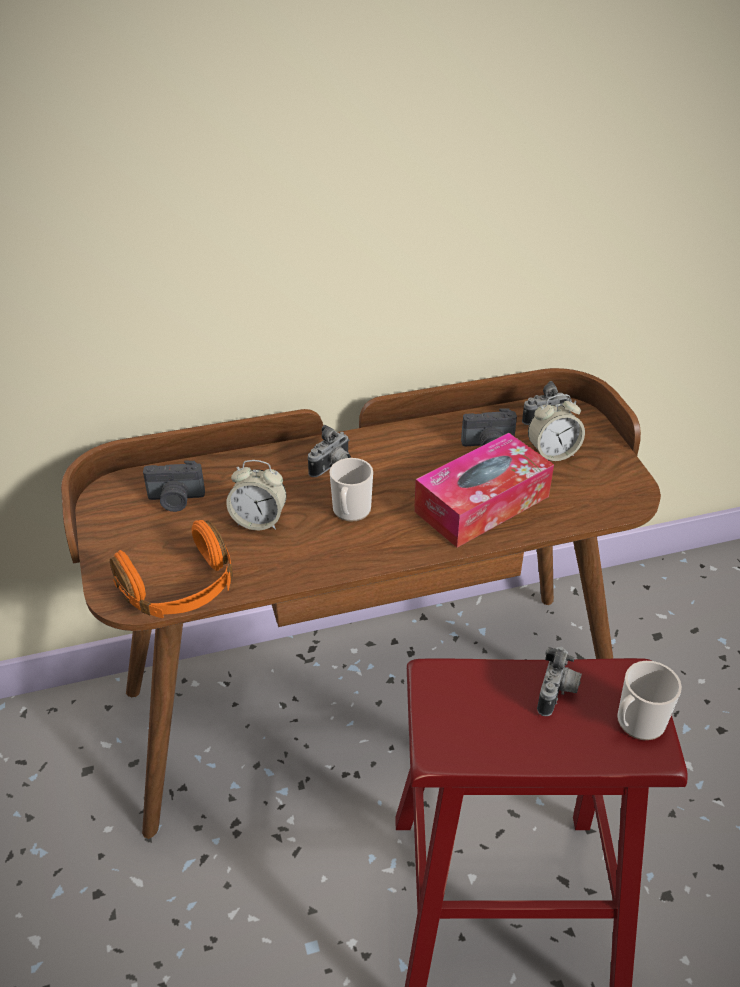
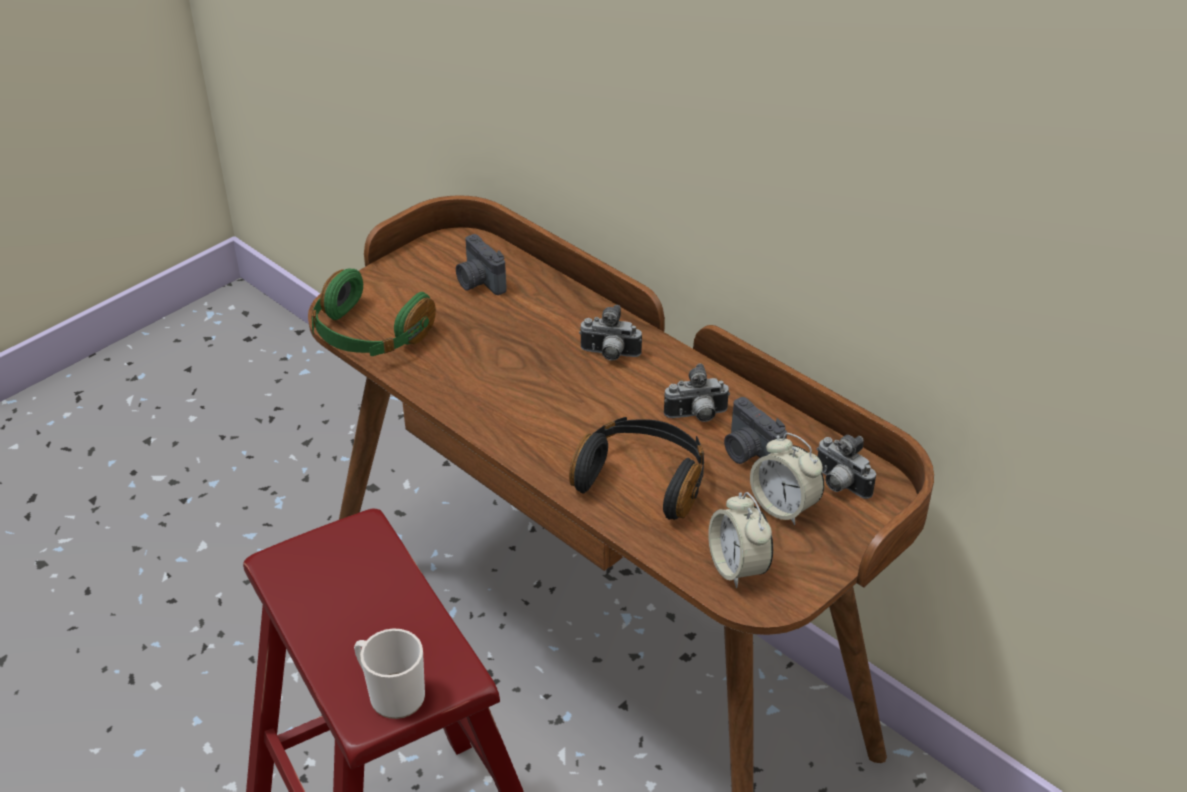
camera: 60 degrees right, 0 degrees up
orange headphones [110,520,233,618] -> green headphones [311,269,436,356]
alarm clock [226,460,287,530] -> alarm clock moved to [708,492,773,588]
mug [330,458,373,522] -> none
tissue box [414,433,554,548] -> black headphones [569,417,704,520]
camera [537,647,582,716] -> camera moved to [664,363,730,422]

